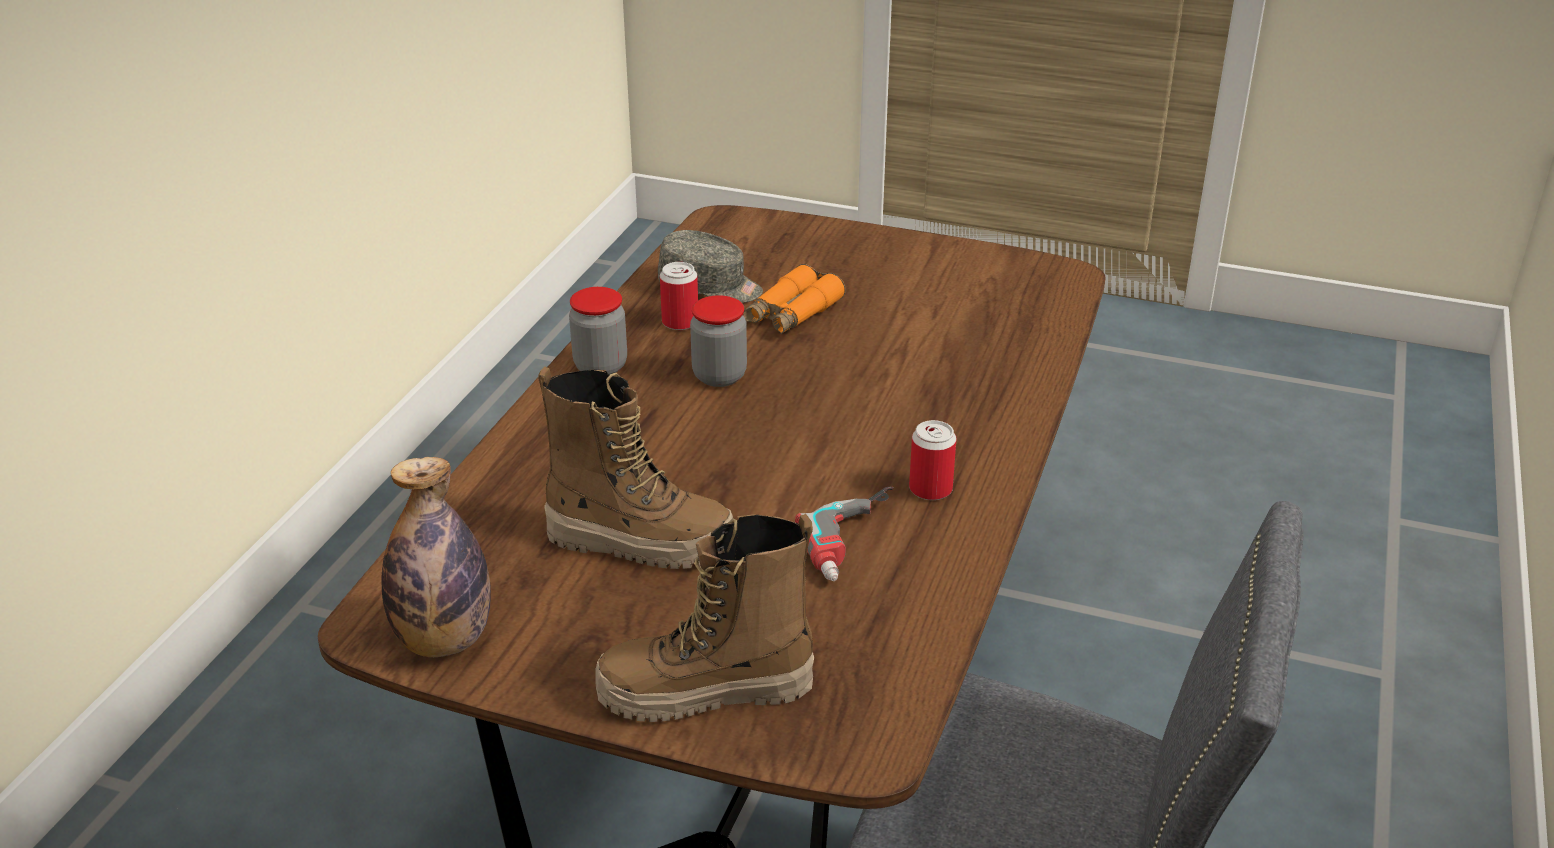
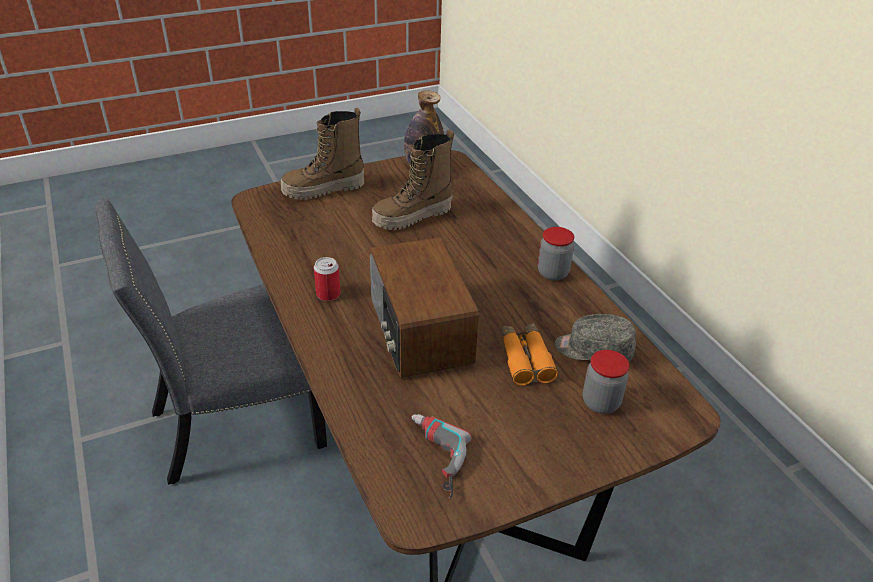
camera: 135 degrees right, 5 degrees up
boot [596,514,814,722] -> boot turned 150 degrees counterclockwise [281,108,364,200]
grey cap [658,230,763,303] -> grey cap turned 45 degrees clockwise [555,314,636,361]
can [660,262,698,330] -> none
jar [690,295,747,387] -> jar moved to [583,350,630,414]
power drill [795,487,894,581] -> power drill moved to [412,414,471,499]
none -> radio [370,237,479,378]

